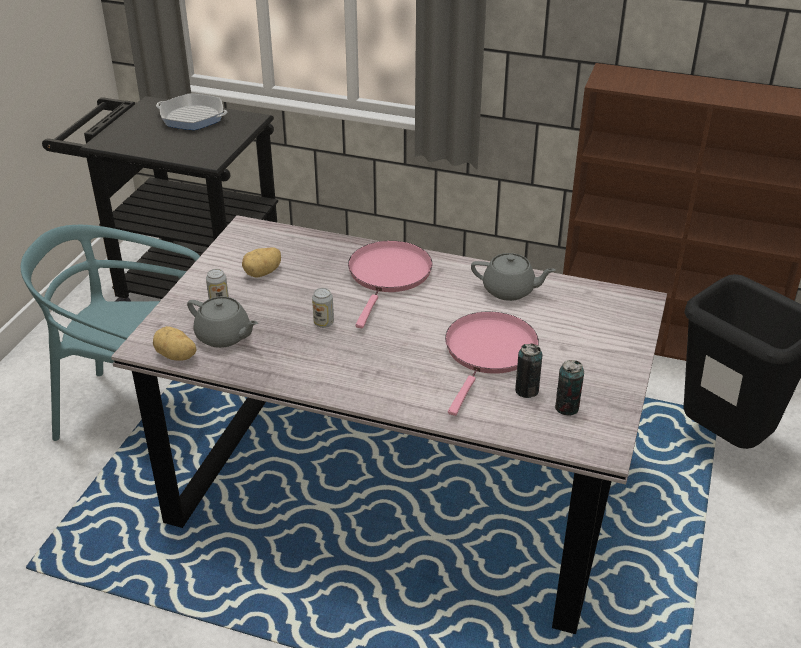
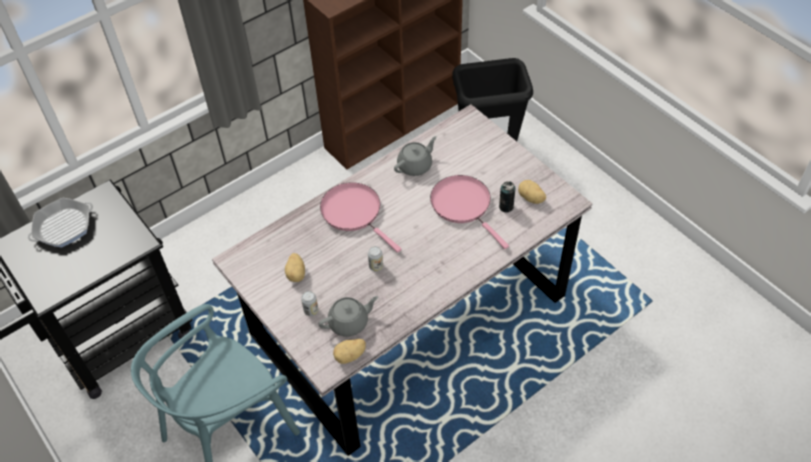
camera: 55 degrees left, 15 degrees up
can [555,360,584,416] -> potato [518,180,546,204]

